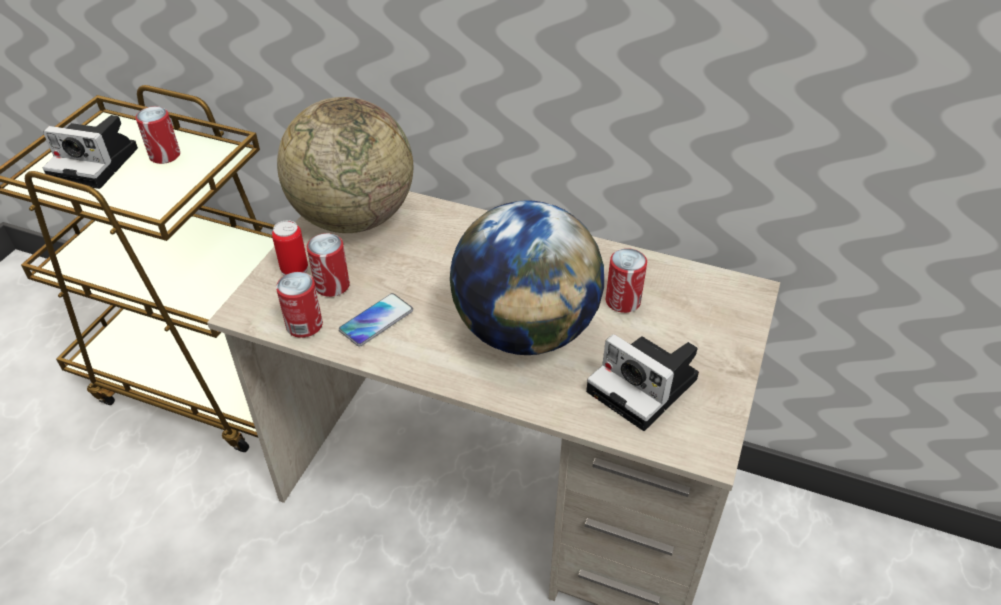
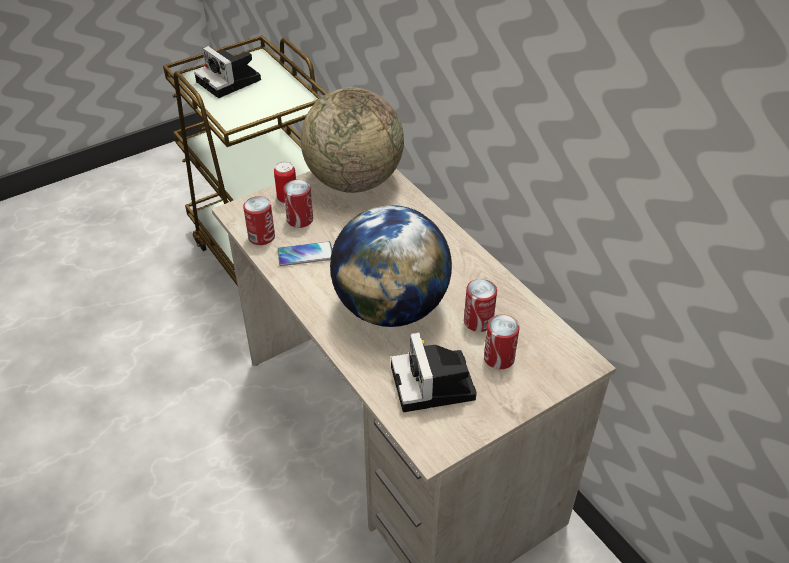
camera: 35 degrees right, 0 degrees up
can [136,106,180,164] -> can moved to [484,314,520,369]

